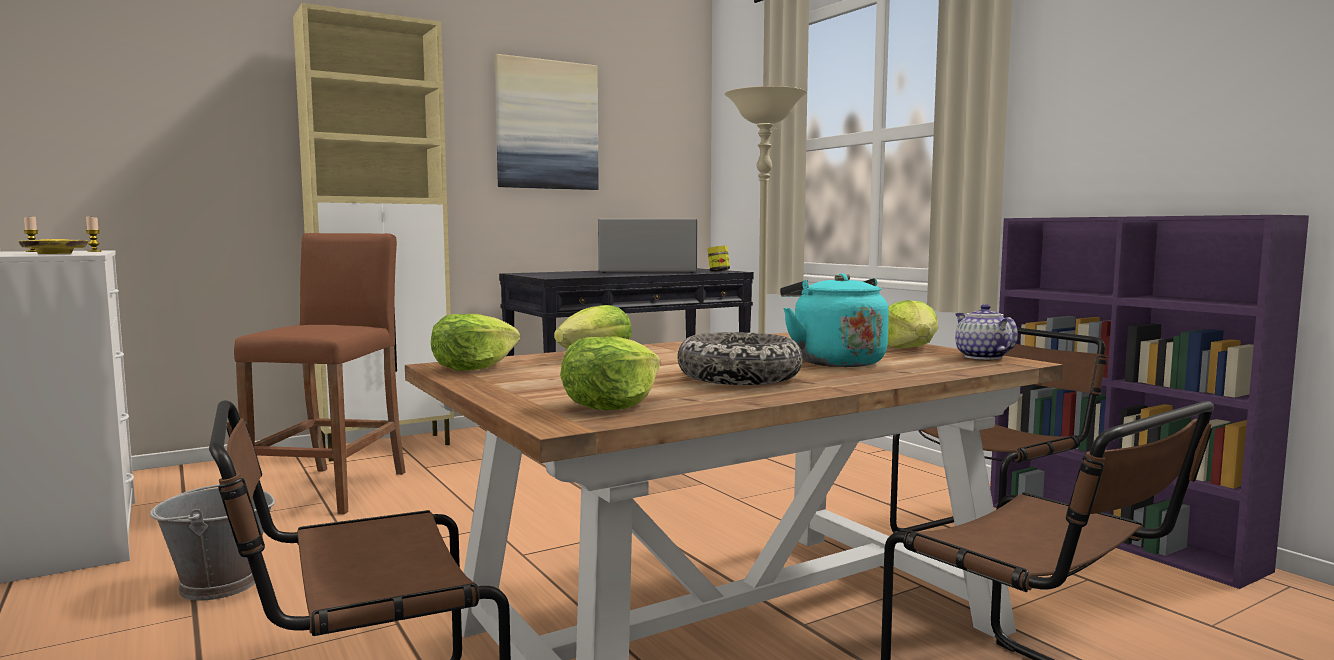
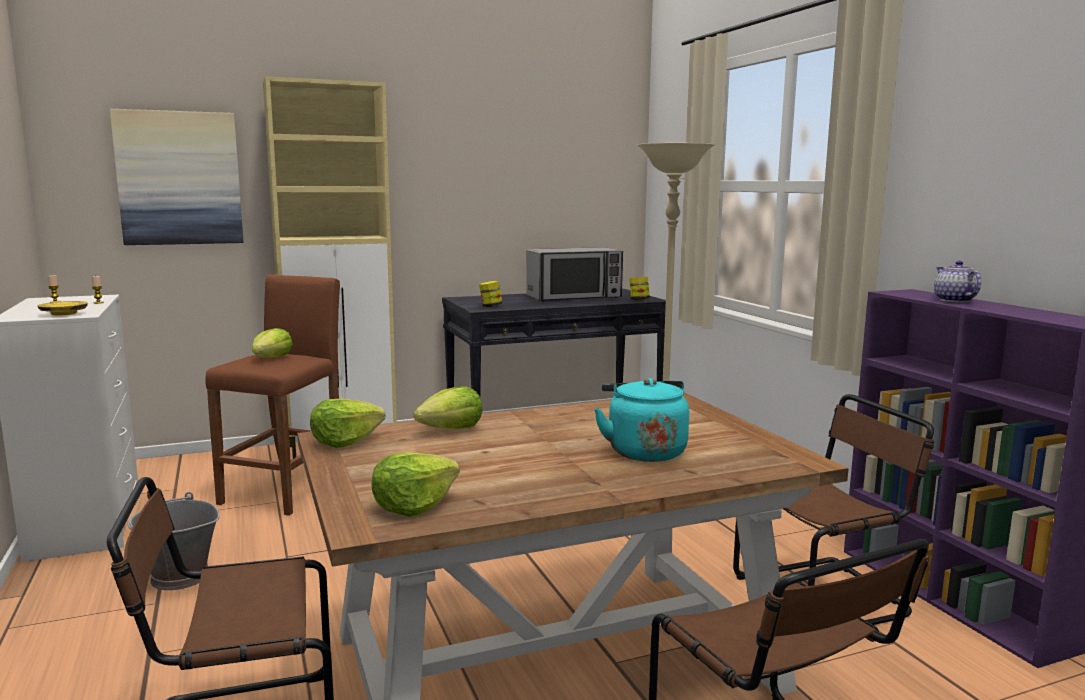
camera: 10 degrees right, 5 degrees up
picture [495,54,599,190] -> picture moved to [110,109,243,245]
microwave [598,219,697,273] -> microwave turned 150 degrees clockwise [526,247,623,302]
bowl [677,332,803,385] -> none
lettuce [888,300,938,348] -> lettuce moved to [252,328,293,358]
teapot [955,304,1018,360] -> teapot moved to [934,261,981,302]
none -> jar [479,281,502,307]

